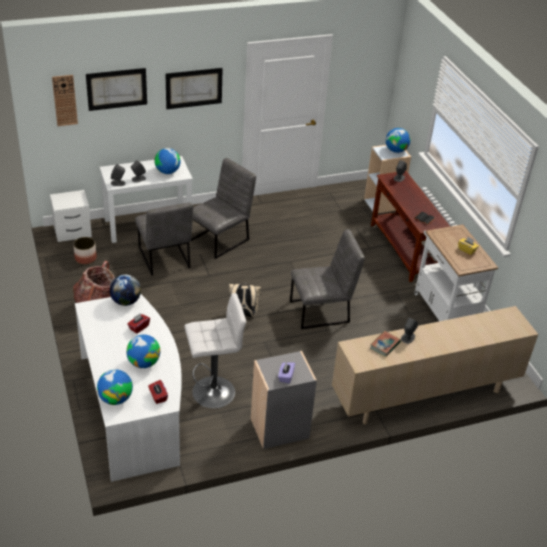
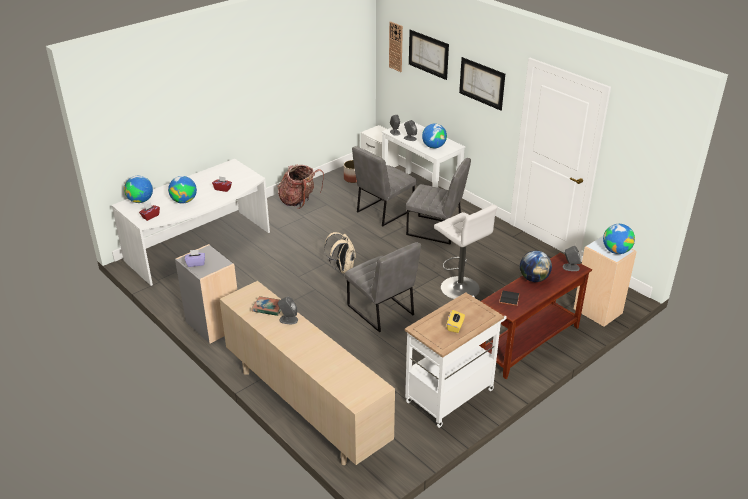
camera: 70 degrees right, 5 degrees down
globe [110,275,141,306] -> globe moved to [520,251,552,282]
white stool [184,293,246,408] -> white stool moved to [434,205,497,299]

